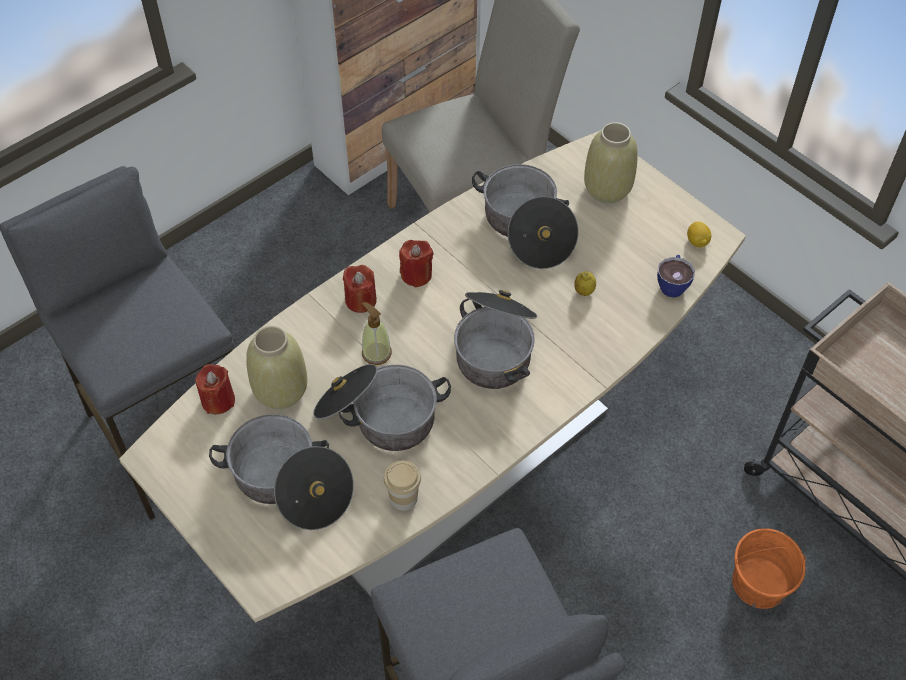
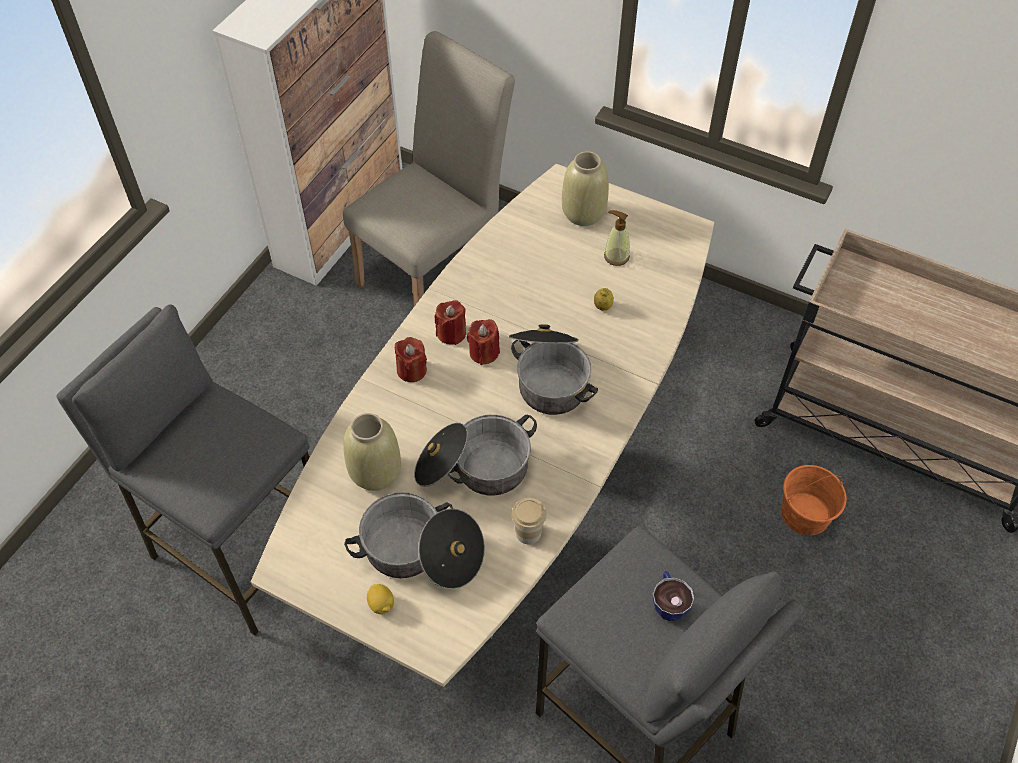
camera: 20 degrees left, 0 degrees up
red candle [195,364,235,414] -> red candle moved to [467,319,500,365]
soap dispenser [362,302,392,365] -> soap dispenser moved to [604,210,630,266]
cooking pot [472,164,579,269] -> none
cup [657,255,695,297] -> cup moved to [652,571,695,621]
lemon [687,222,711,247] -> lemon moved to [367,584,394,614]

